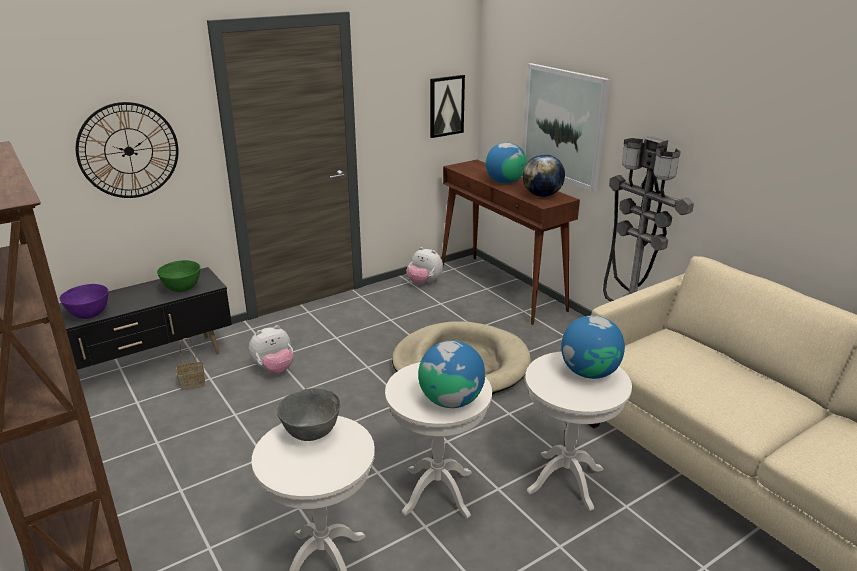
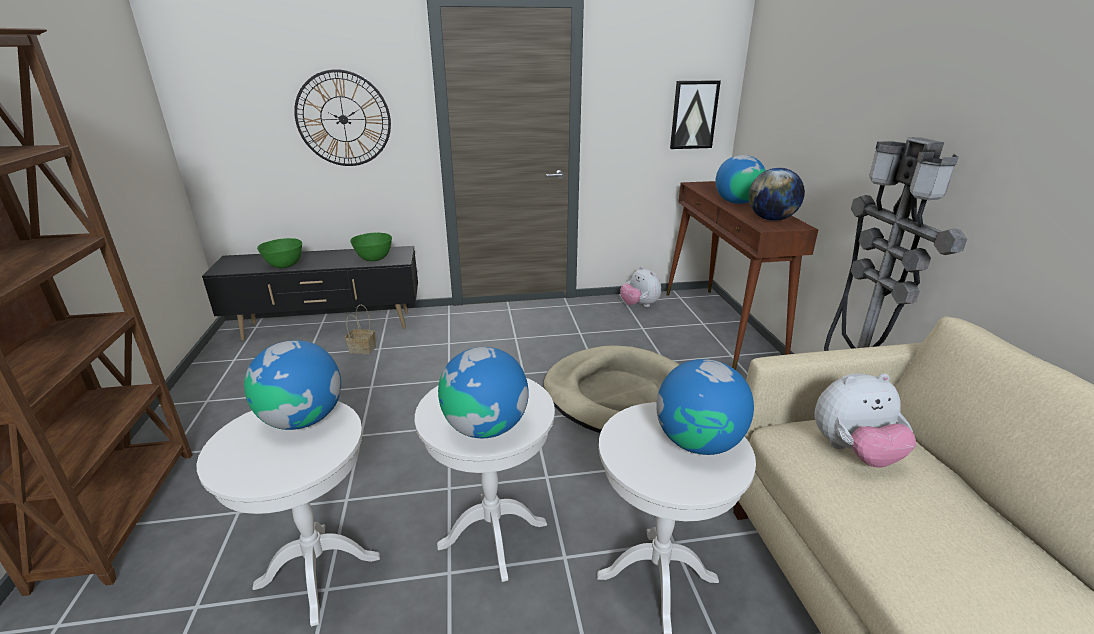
camera: 25 degrees right, 0 degrees up
purple bowl [60,284,108,319] -> green bowl [257,238,302,268]
plush toy [249,325,294,374] -> plush toy moved to [815,373,916,468]
grey bowl [277,388,341,441] -> globe [244,340,341,430]
picture [522,63,610,192] -> none

